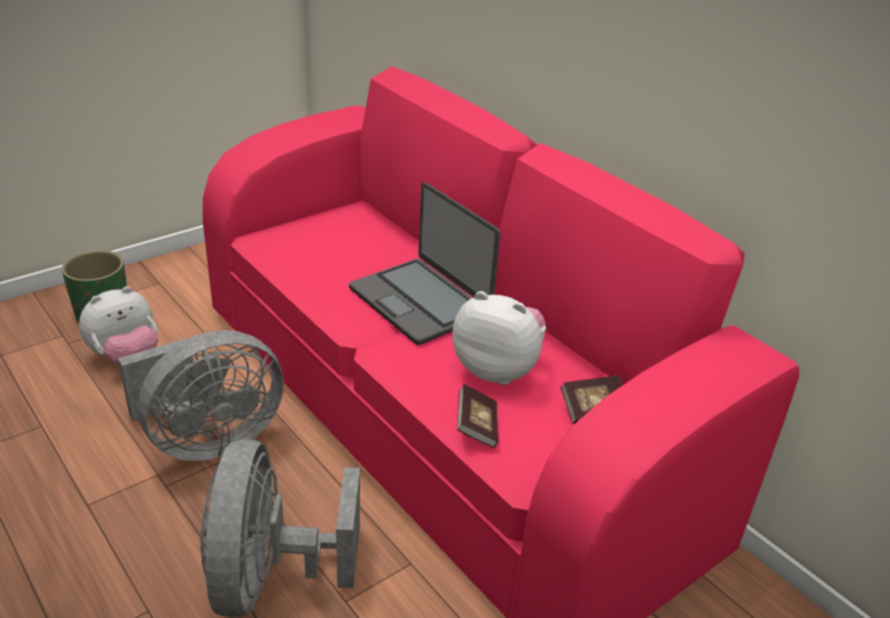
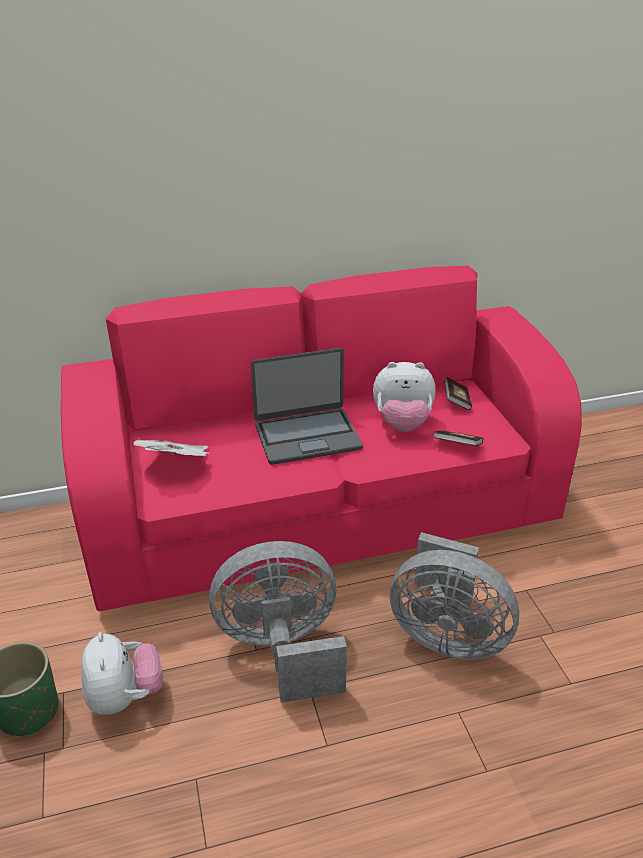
camera: 65 degrees left, 0 degrees up
grey fan [118,330,284,461] -> grey fan turned 90 degrees counterclockwise [209,541,347,703]
plush toy [452,291,546,385] -> plush toy turned 135 degrees counterclockwise [373,362,436,432]
none -> newspaper [133,440,209,456]

